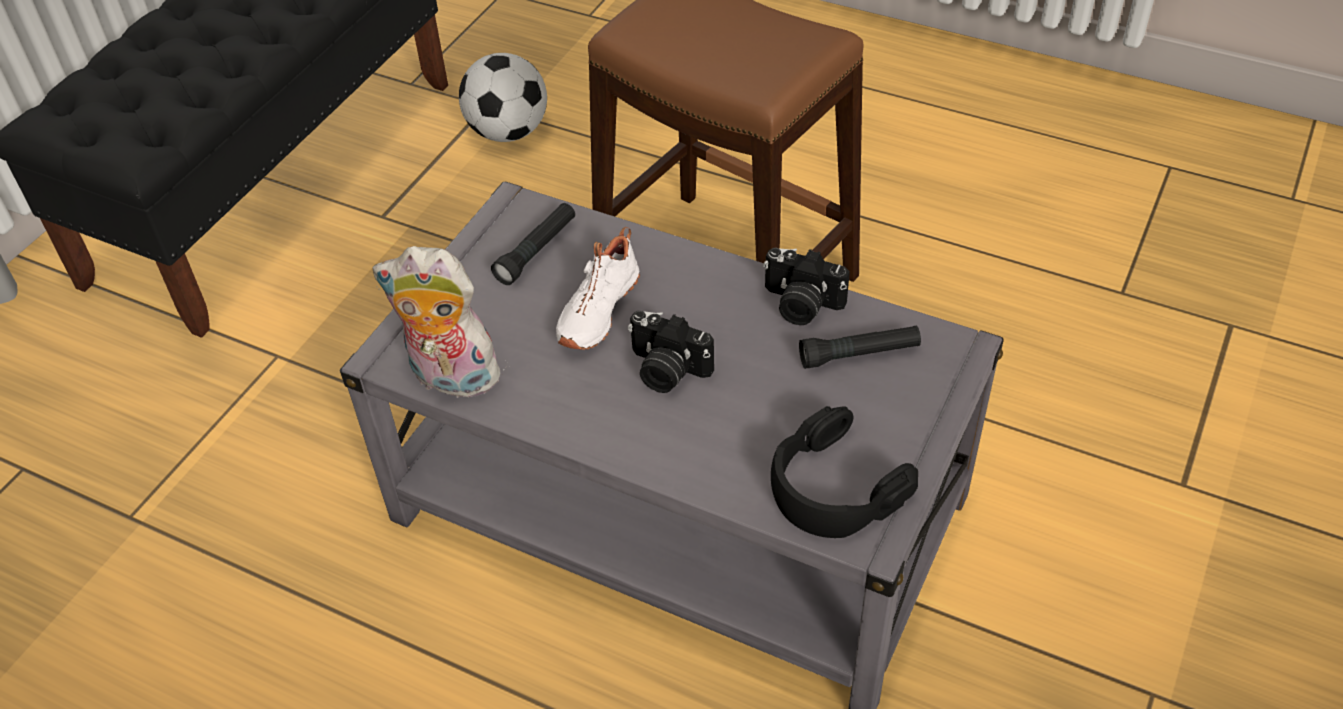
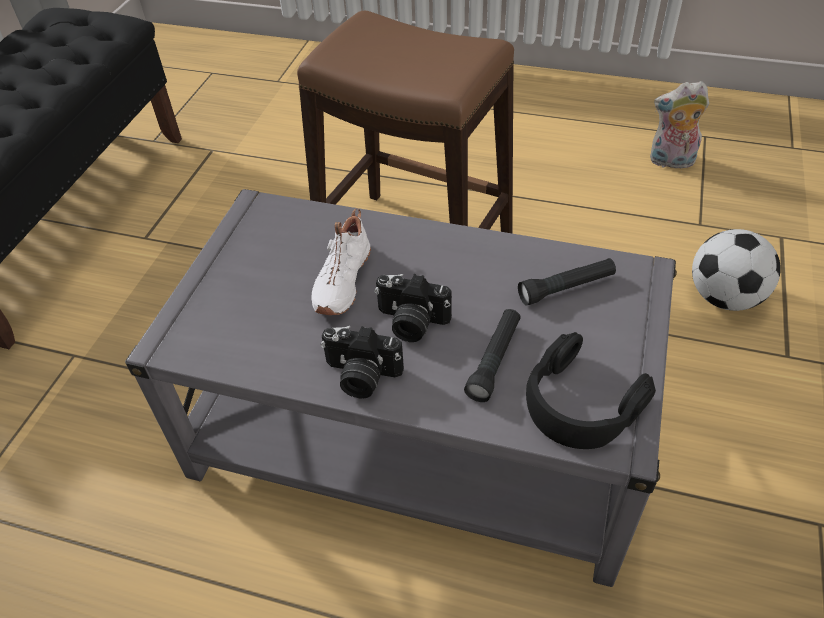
camera: 10 degrees left, 0 degrees up
plush toy [372,246,508,404] -> plush toy moved to [650,81,709,169]
football [459,53,547,142] -> football moved to [692,229,781,311]
black flashlight [491,203,575,285] -> black flashlight moved to [464,309,521,402]
camera [763,248,850,325] -> camera moved to [320,326,404,398]

